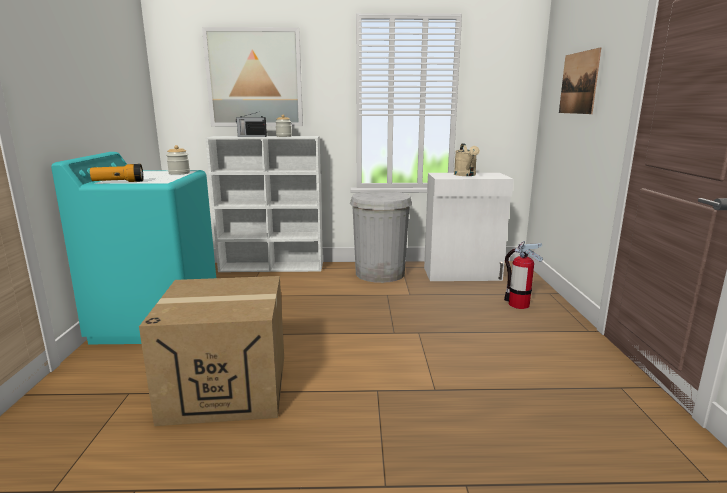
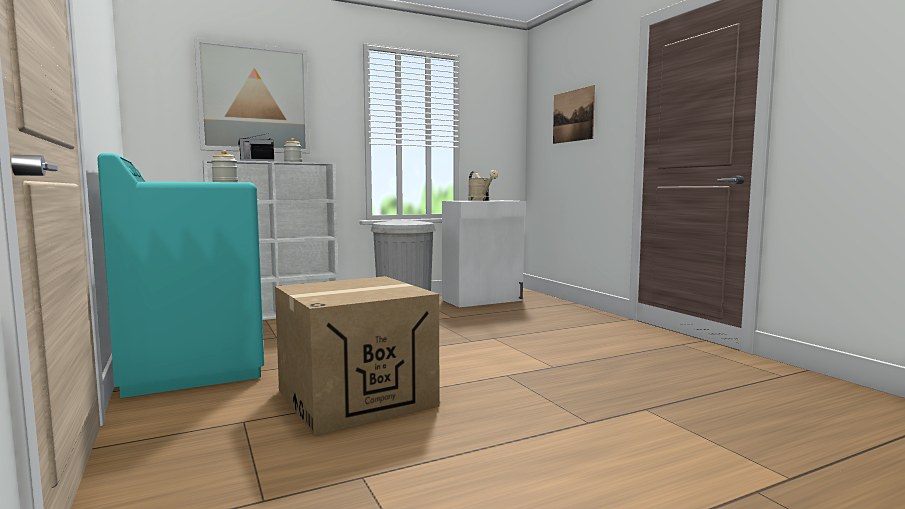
camera: 25 degrees left, 10 degrees down
flashlight [90,164,143,182] -> none
fire extinguisher [504,241,543,309] -> none

